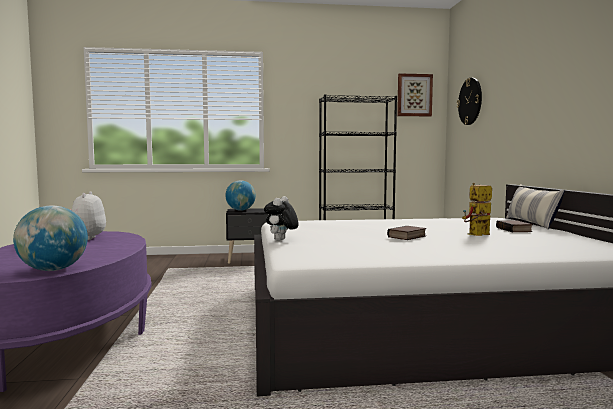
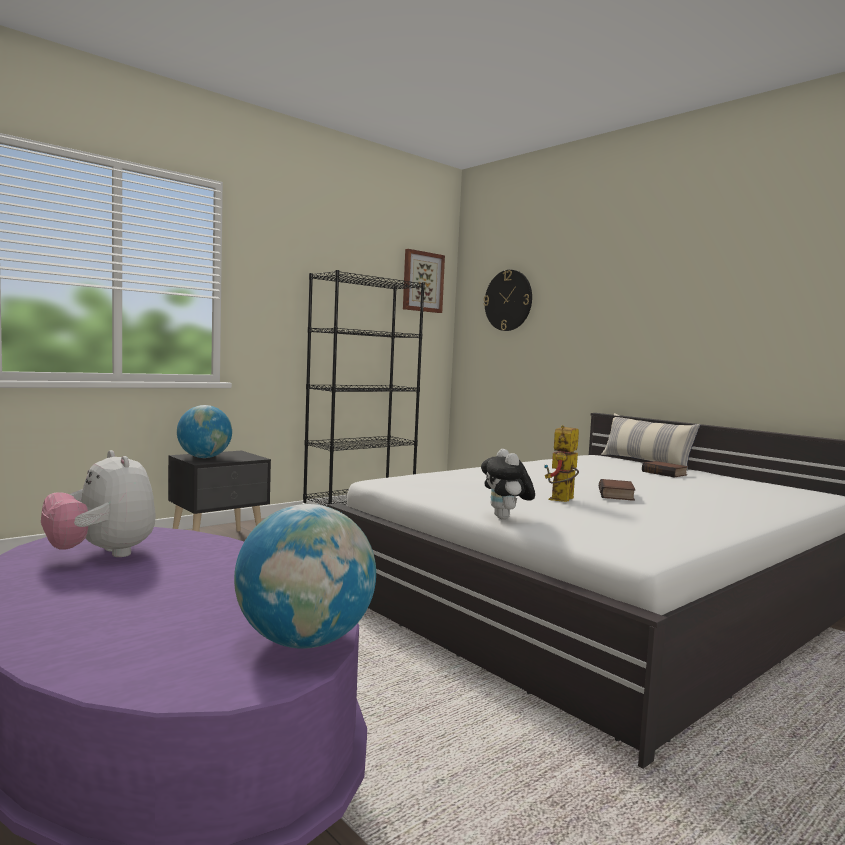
camera: 35 degrees left, 0 degrees up
toy robot [462,183,492,236] -> toy robot moved to [544,425,579,502]

